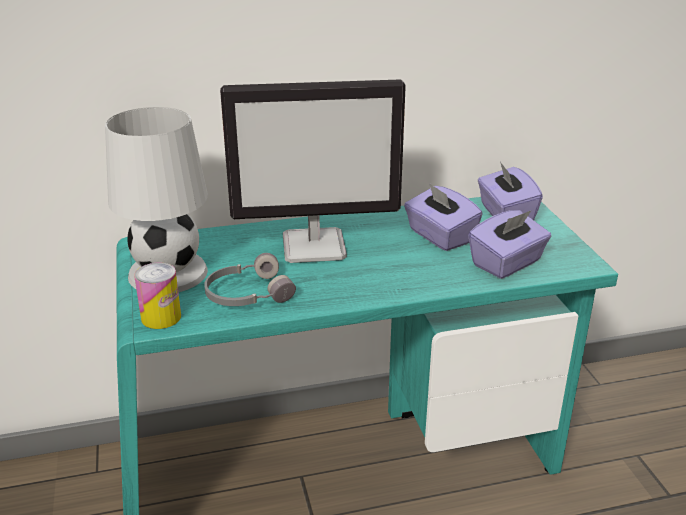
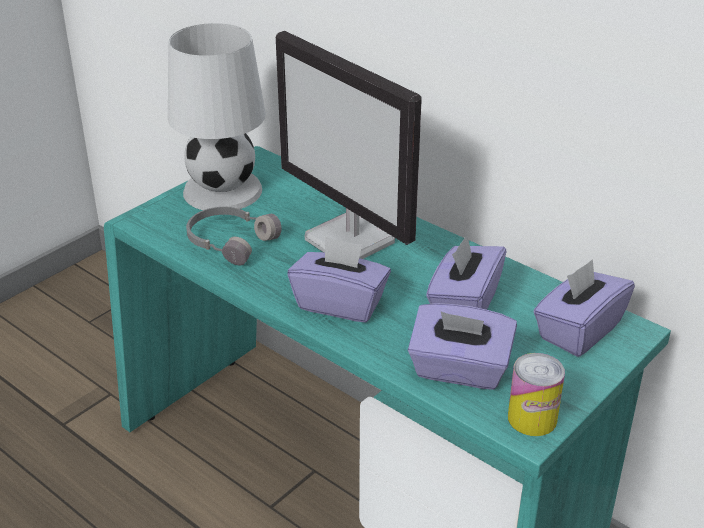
camera: 55 degrees right, 5 degrees up
can [134,263,181,329] -> can moved to [508,353,565,436]
none -> purple tissue box [288,236,391,323]

